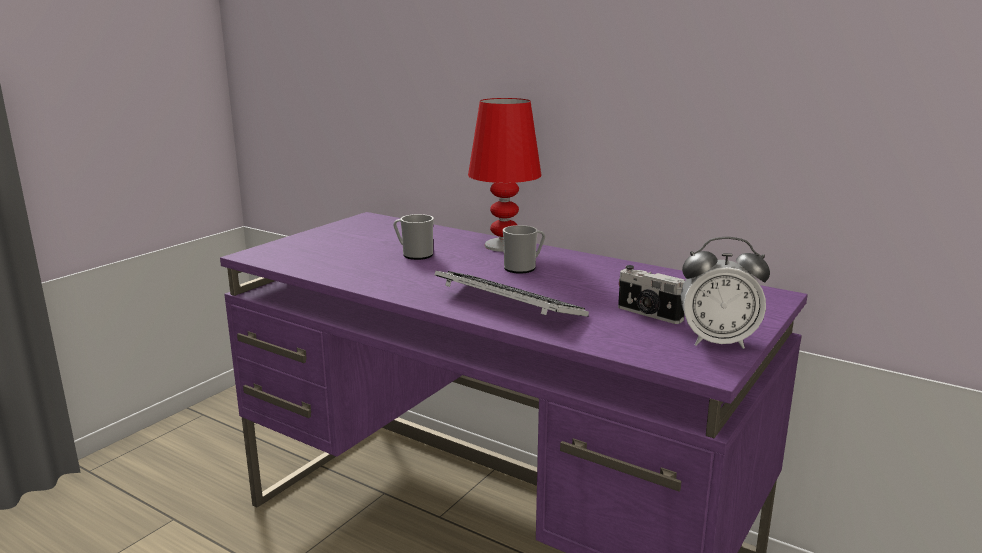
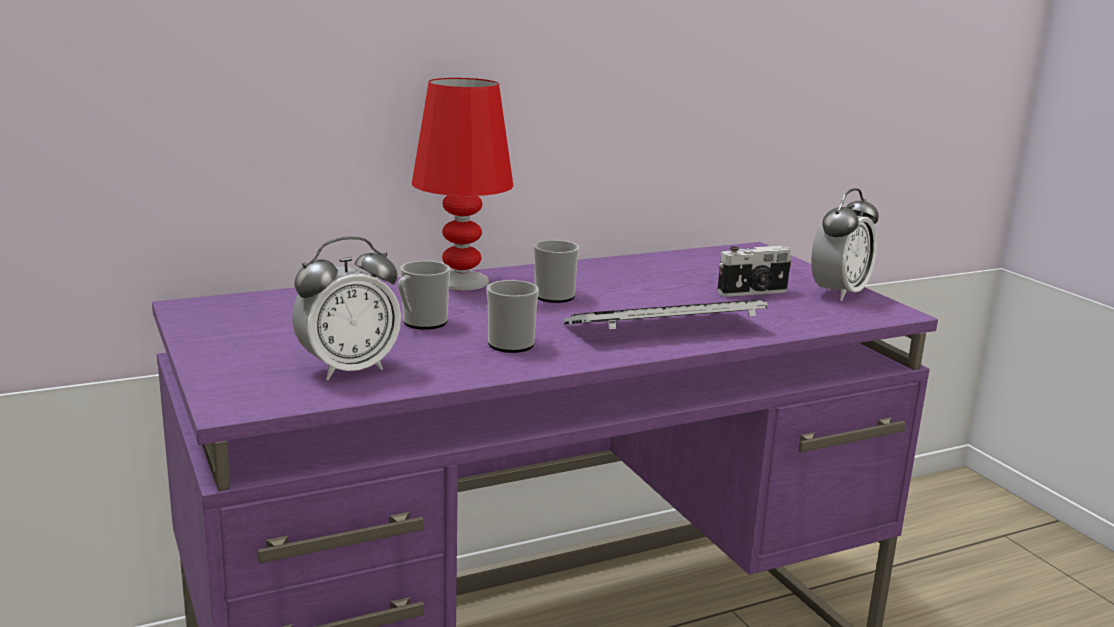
camera: 60 degrees left, 0 degrees up
none -> alarm clock [292,237,401,380]
none -> mug [487,280,539,353]

